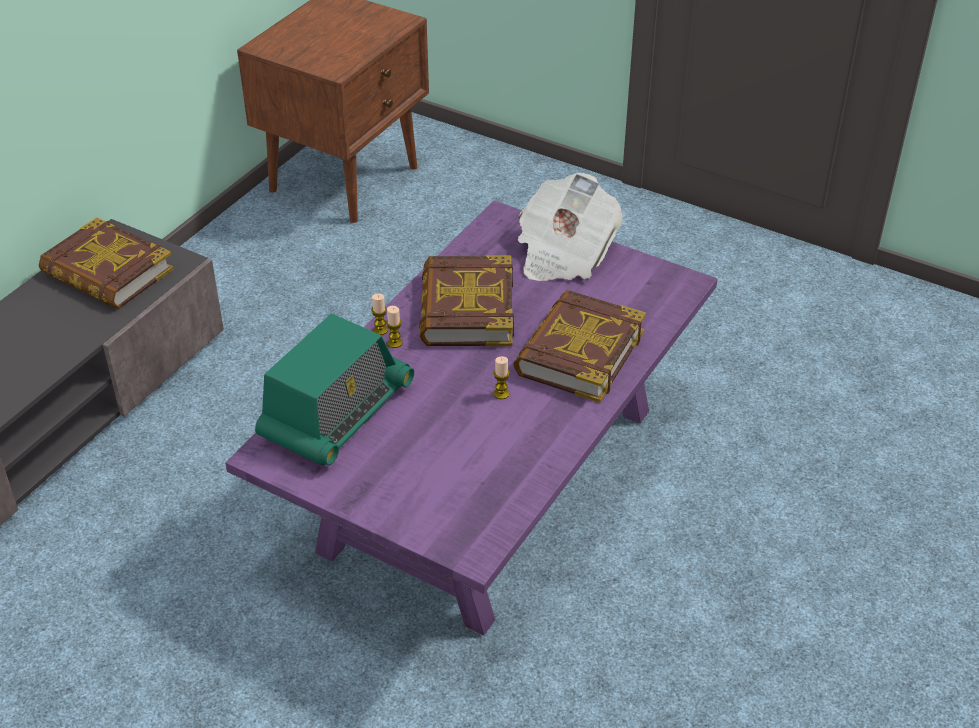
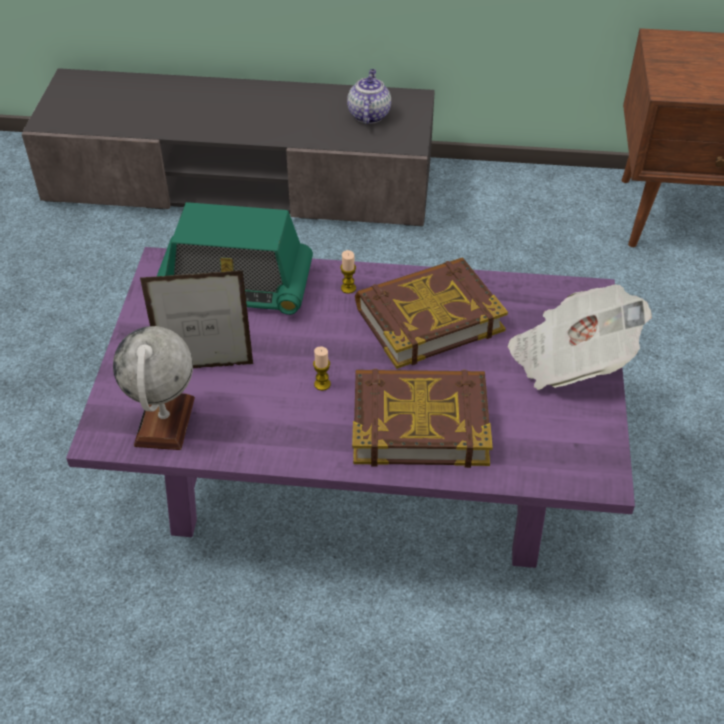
camera: 65 degrees right, 5 degrees up
book [39,217,174,309] -> teapot [347,69,391,124]
candle [371,294,388,335] -> none
none -> globe [113,326,195,450]
none -> picture frame [140,270,254,368]

